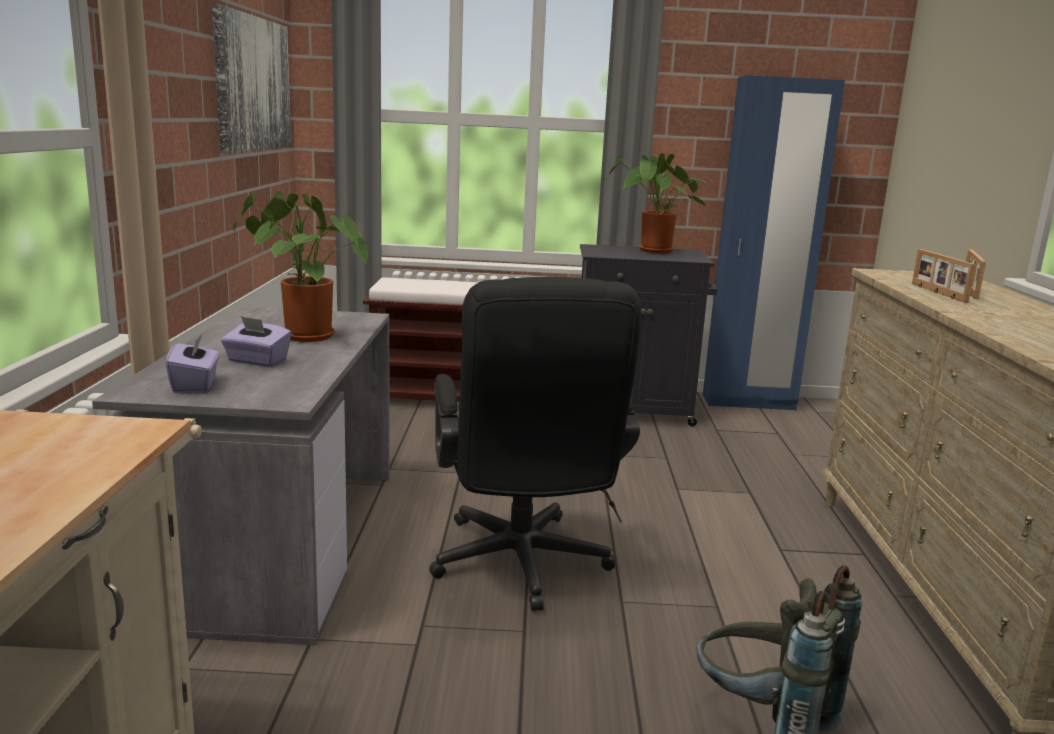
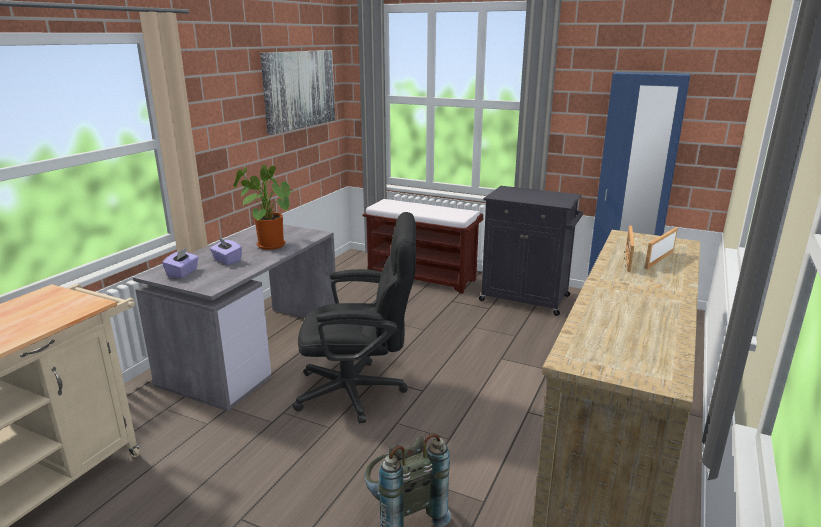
camera: 25 degrees right, 5 degrees up
black office chair [429,277,641,611] -> black office chair turned 105 degrees counterclockwise [293,212,416,423]
potted plant [606,153,708,254] -> none

